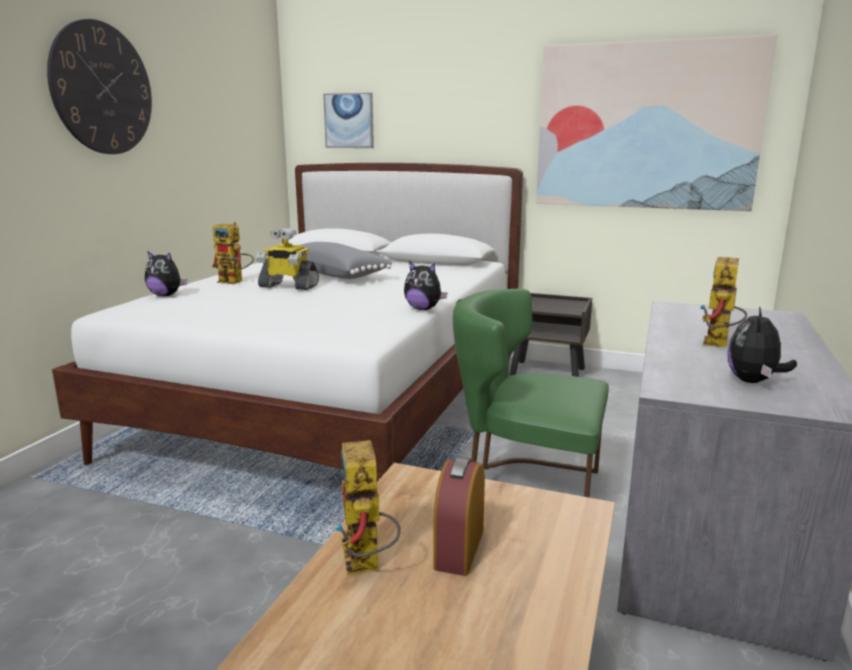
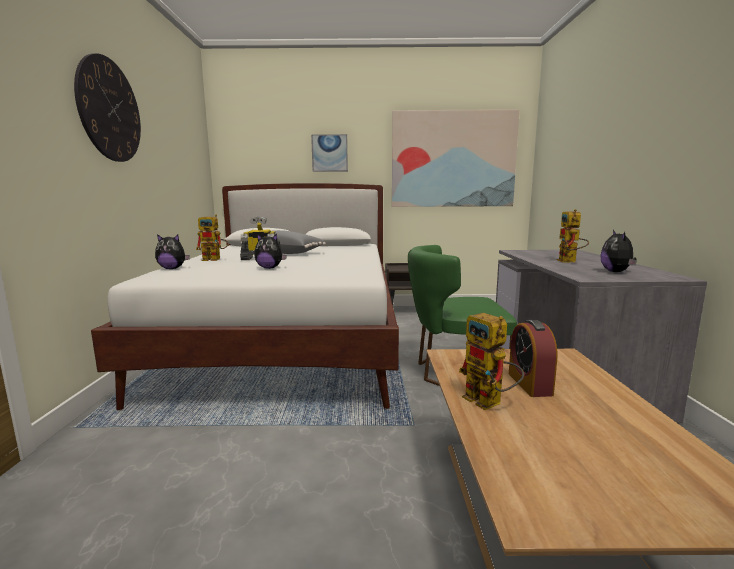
camera: 20 degrees left, 5 degrees down
picture [323,93,374,148] -> picture moved to [311,134,348,172]
plush toy [404,261,448,310] -> plush toy moved to [254,234,287,269]

